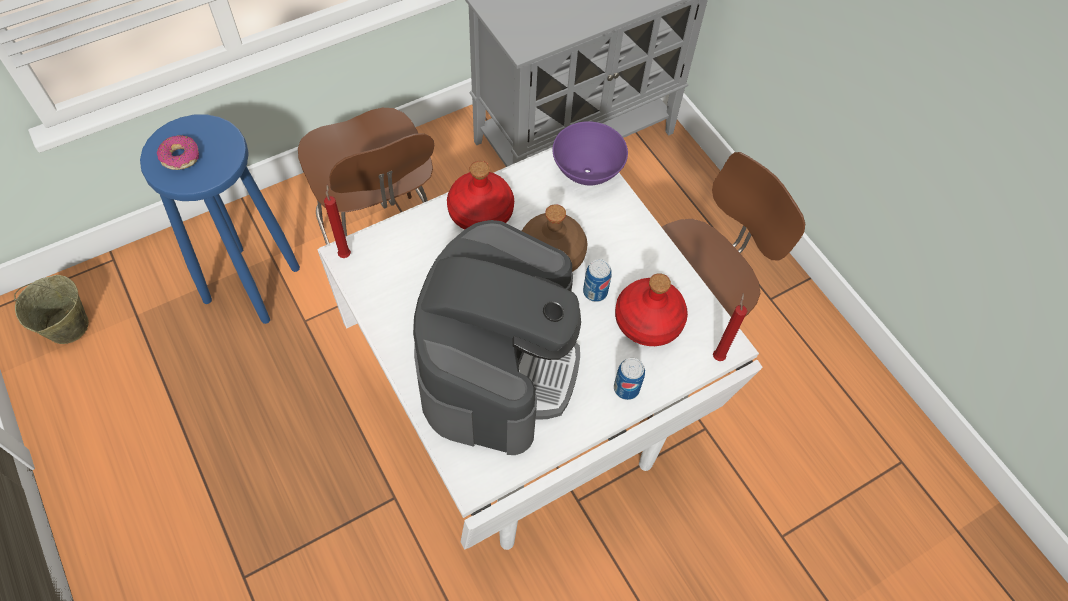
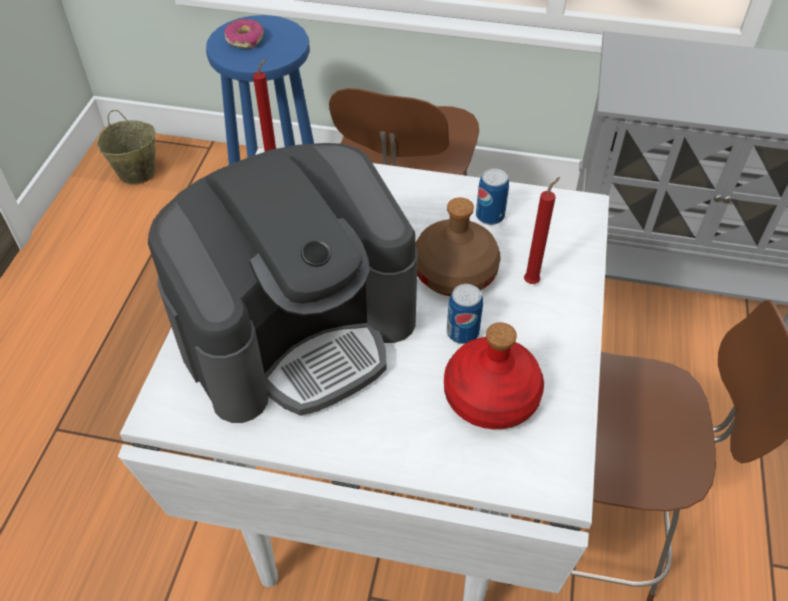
camera: 45 degrees right, 10 degrees down
red bottle [447,161,514,229] -> none
purple bowl [552,121,628,185] -> none
can [614,358,645,400] -> can moved to [476,169,509,225]
red candle [713,293,747,361] -> red candle moved to [524,177,560,284]

